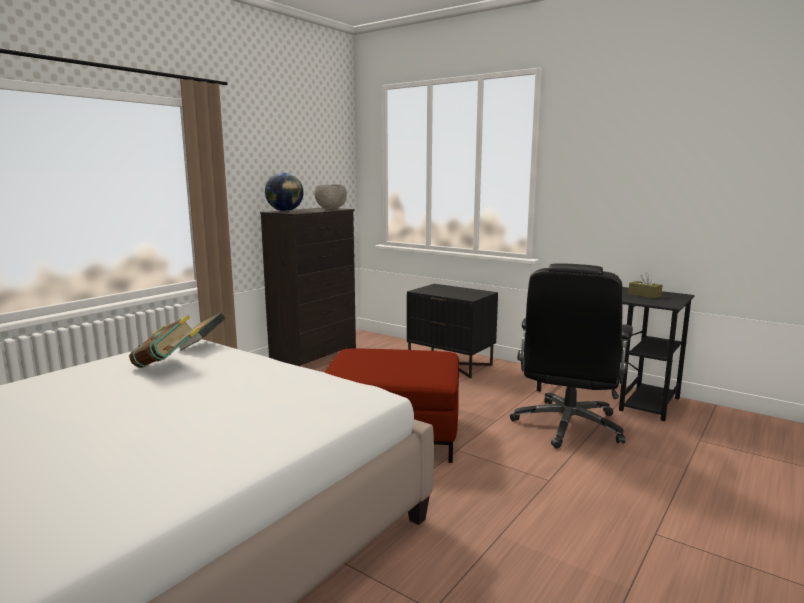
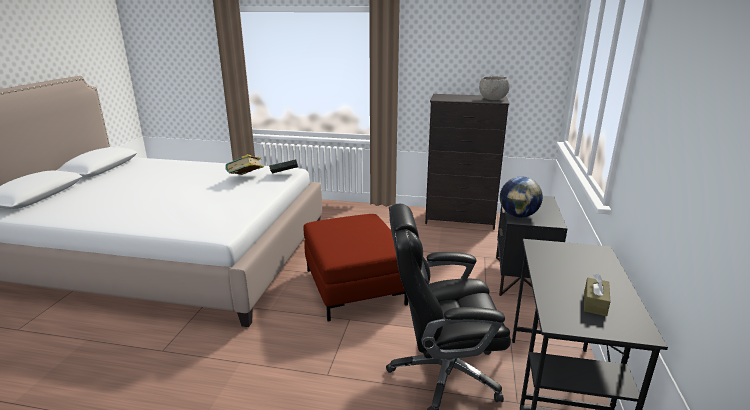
camera: 65 degrees right, 10 degrees up
globe [265,173,304,211] -> globe moved to [500,176,543,218]

